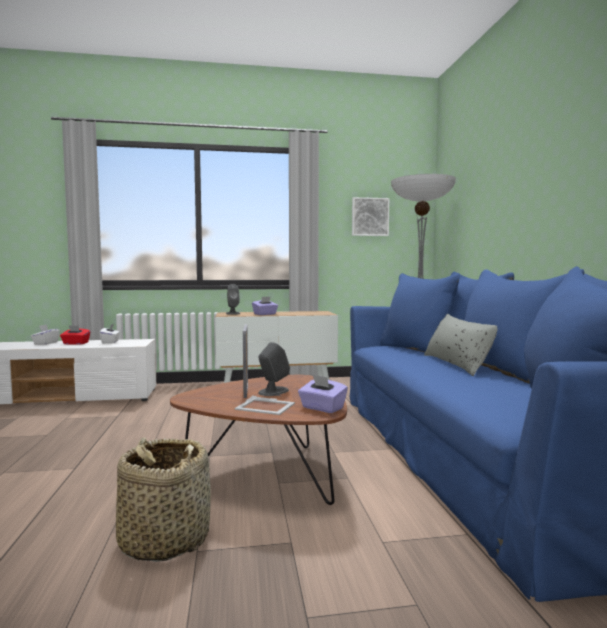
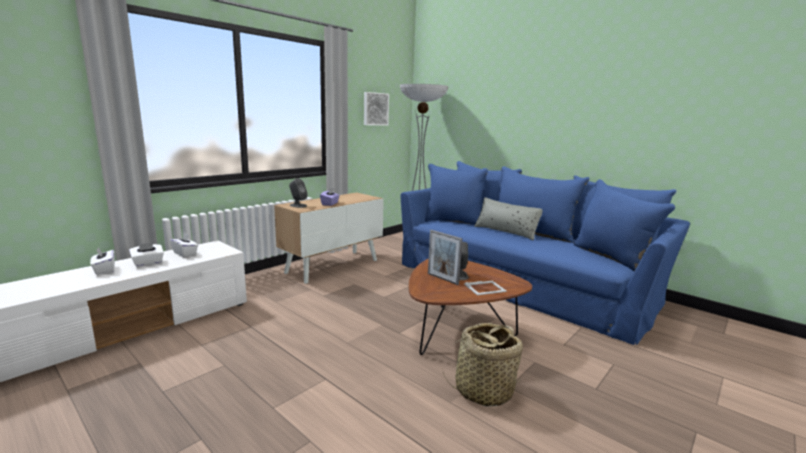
camera: 40 degrees left, 10 degrees up
red tissue box [60,325,90,345] -> white tissue box [129,242,164,267]
purple tissue box [298,375,348,413] -> none

